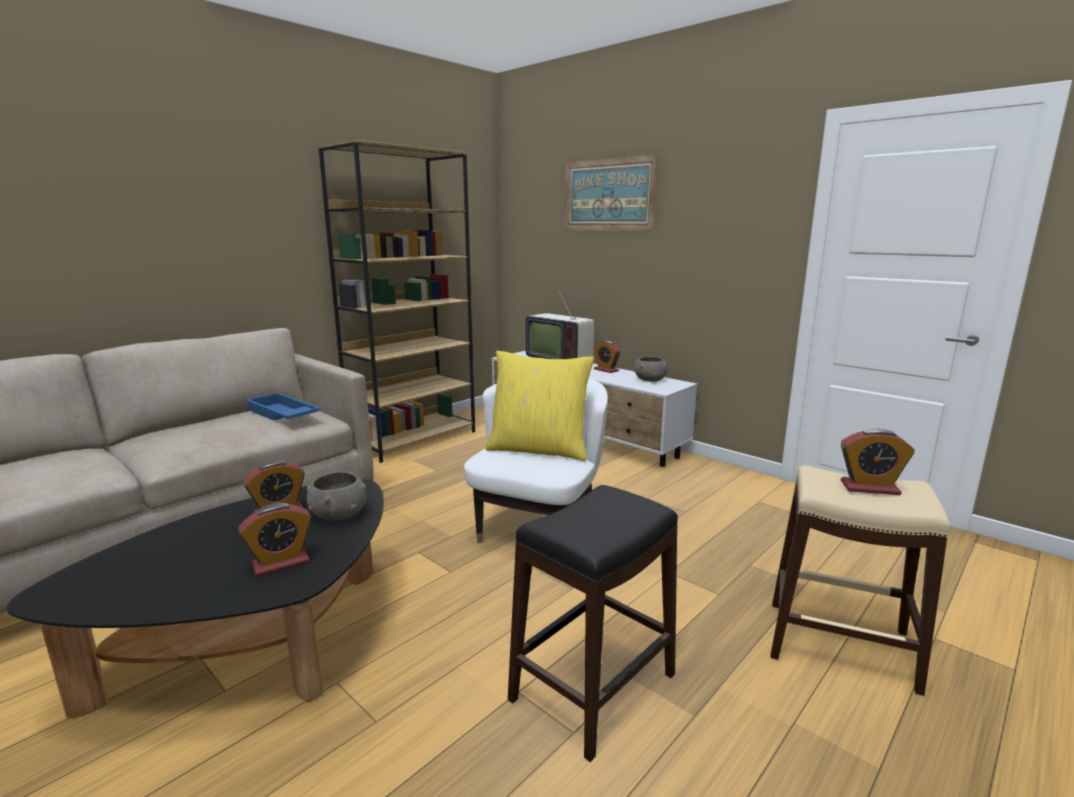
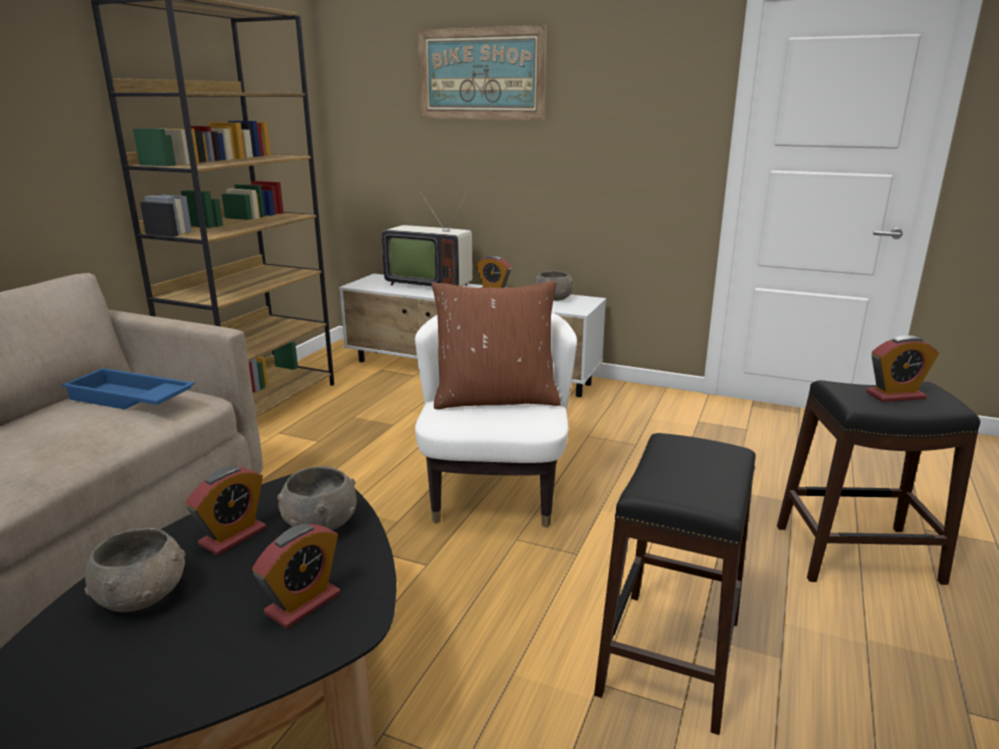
camera: 20 degrees left, 5 degrees up
yellow pillow [485,351,594,461] -> brown pillow [431,281,561,409]
beige stool [771,465,950,696] -> black stool [777,380,980,585]
none -> grey bowl [84,528,185,612]

